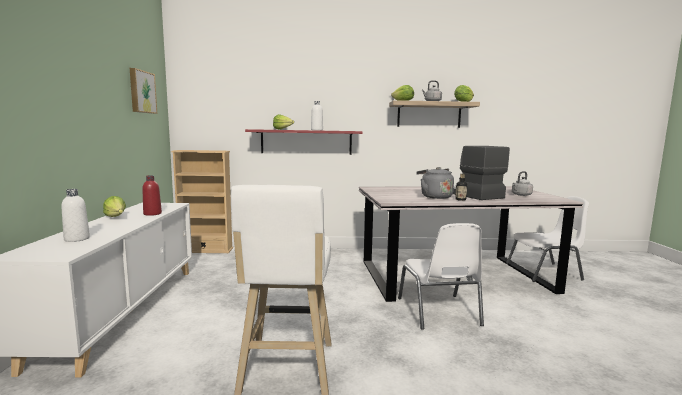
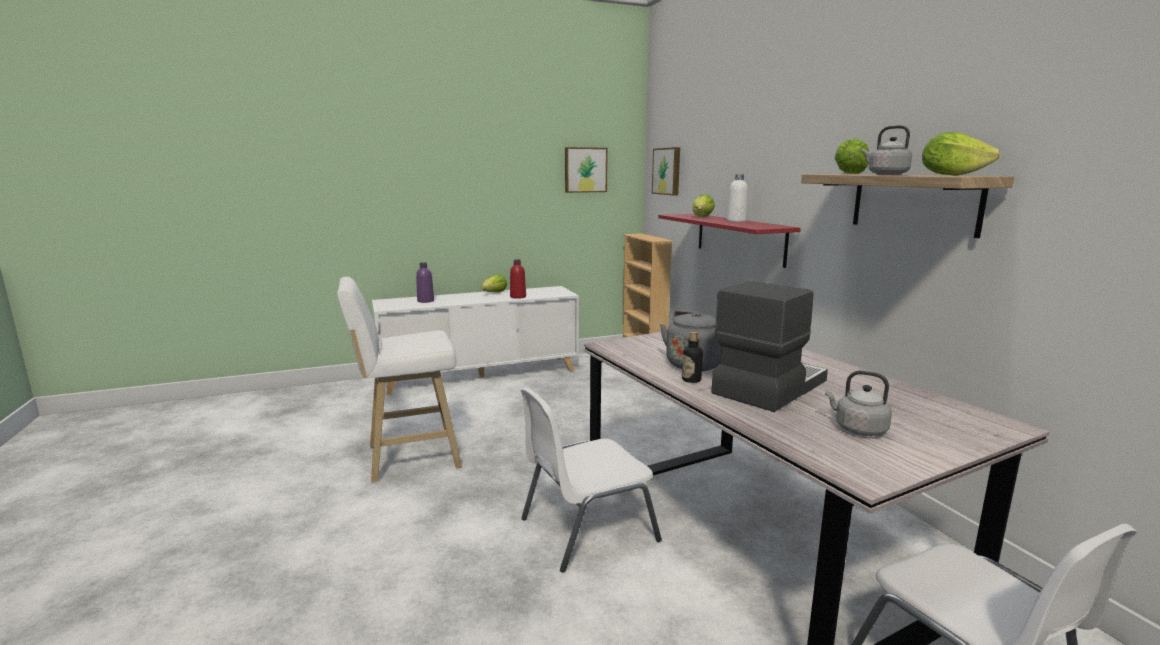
camera: 70 degrees right, 5 degrees up
white bottle [61,189,90,242] -> purple bottle [416,262,434,303]
none -> picture [652,147,680,195]

